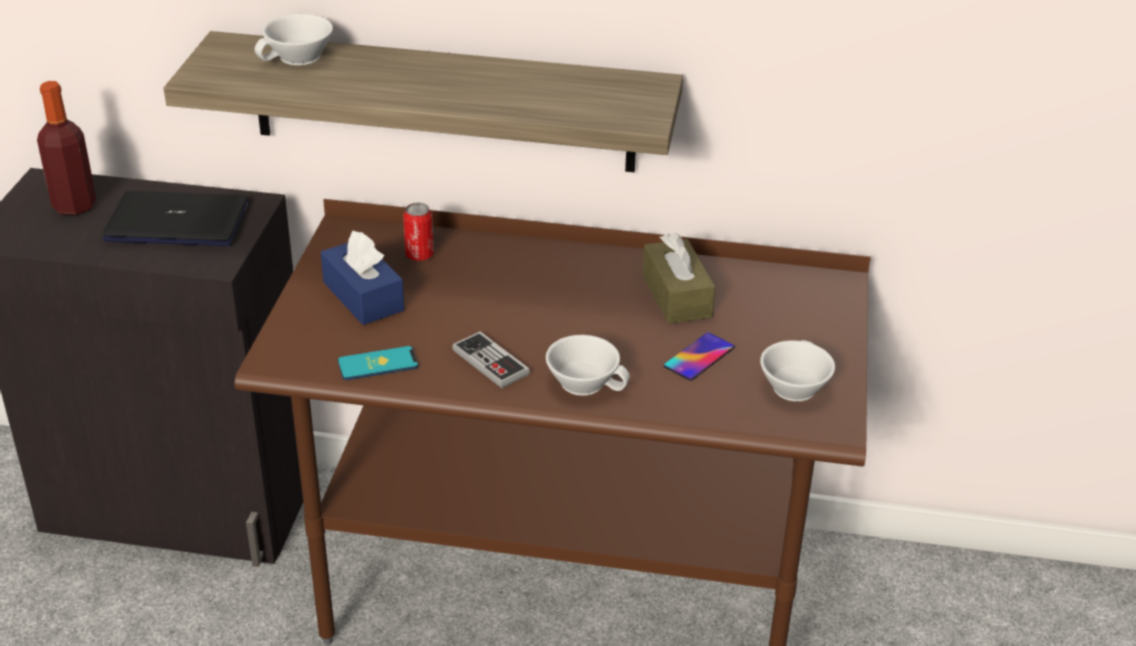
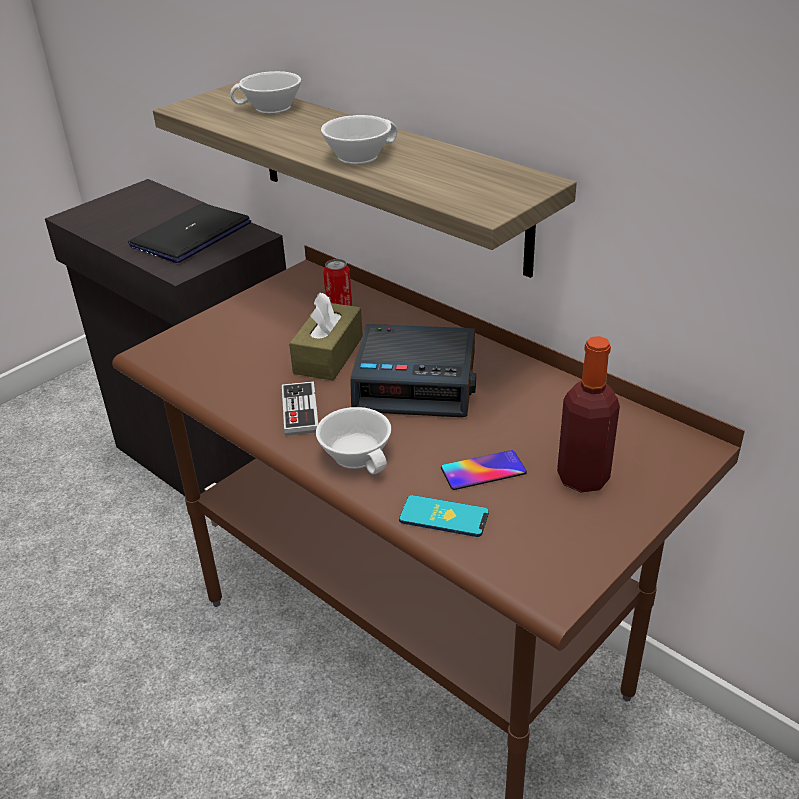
camera: 35 degrees right, 0 degrees up
bottle [37,81,96,215] -> bottle moved to [557,336,620,492]
laptop [103,191,249,246] -> laptop turned 90 degrees counterclockwise [128,203,251,263]
blue tissue box [321,231,404,325] -> none
phone [338,346,418,380] -> phone moved to [399,495,489,537]
brown tissue box [643,233,715,324] -> brown tissue box moved to [289,292,363,381]
white cup [760,340,835,401] -> white cup moved to [321,115,397,165]
none -> alarm clock [350,324,476,417]

